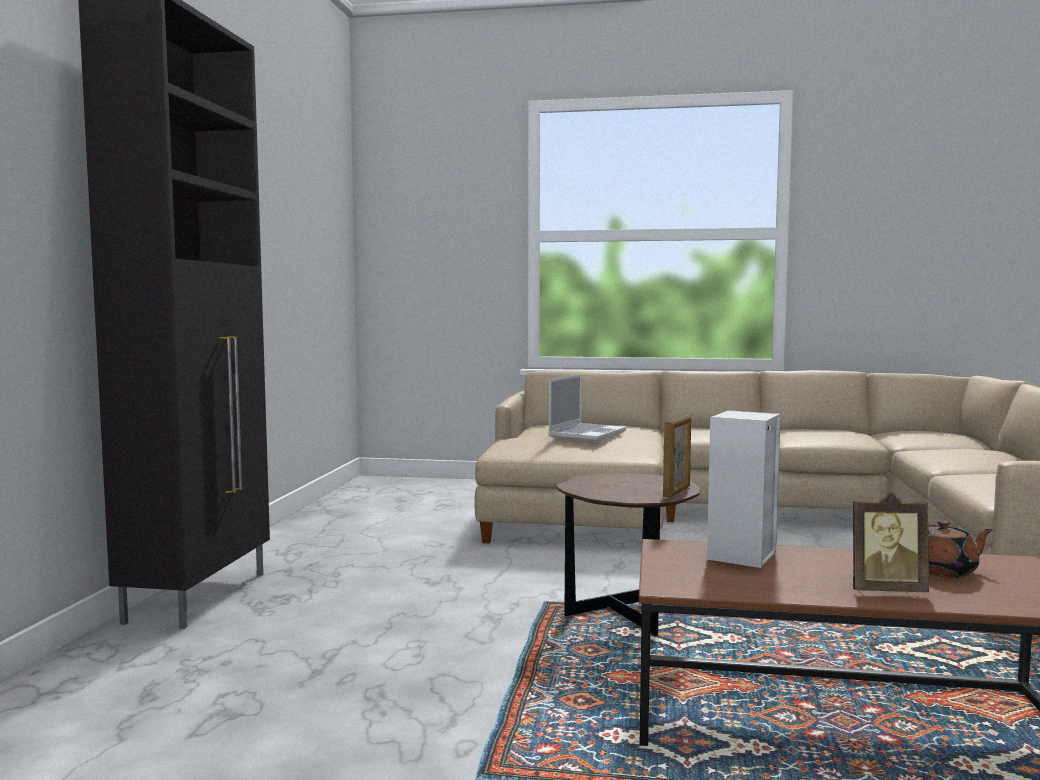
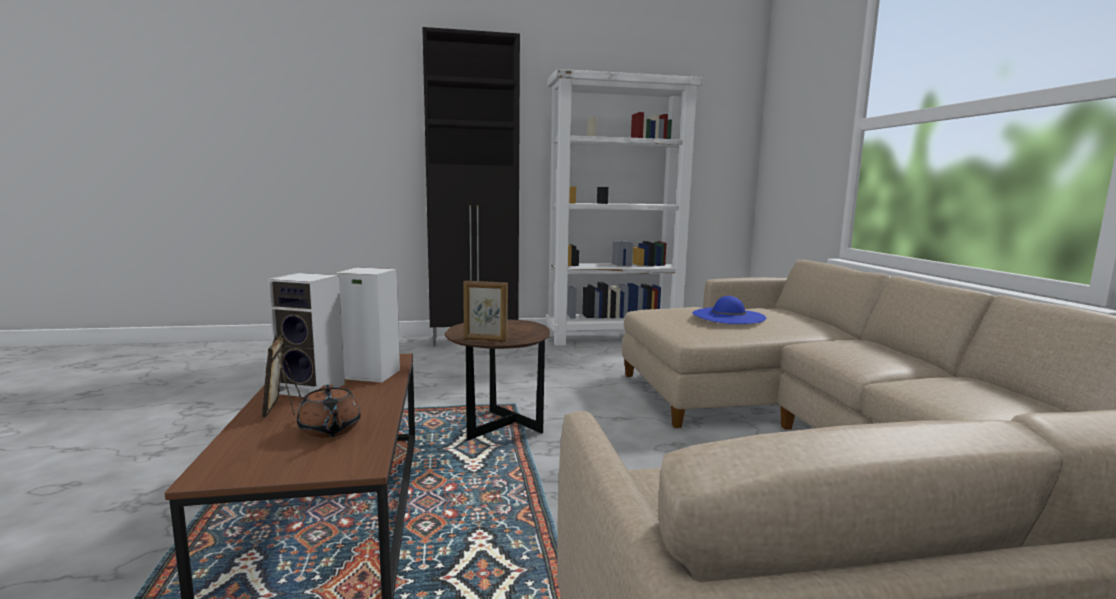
camera: 70 degrees right, 5 degrees up
laptop [548,374,626,441] -> blue hat [692,296,766,324]
none -> speaker [268,273,345,397]
none -> white bookcase [546,69,703,346]

